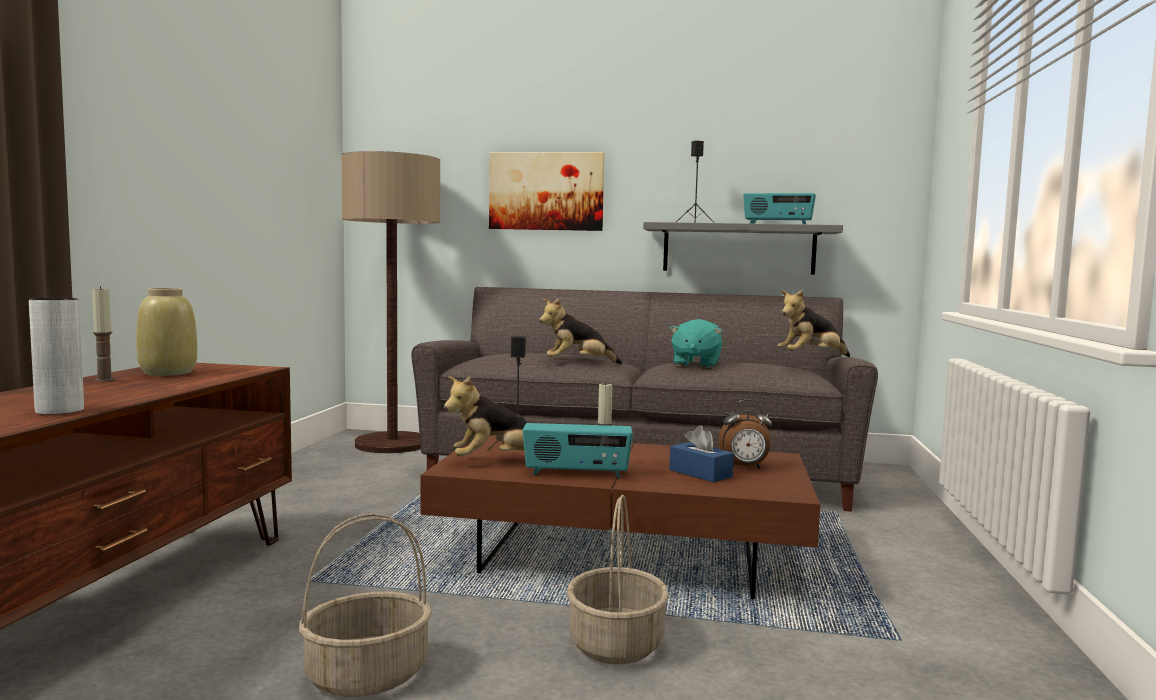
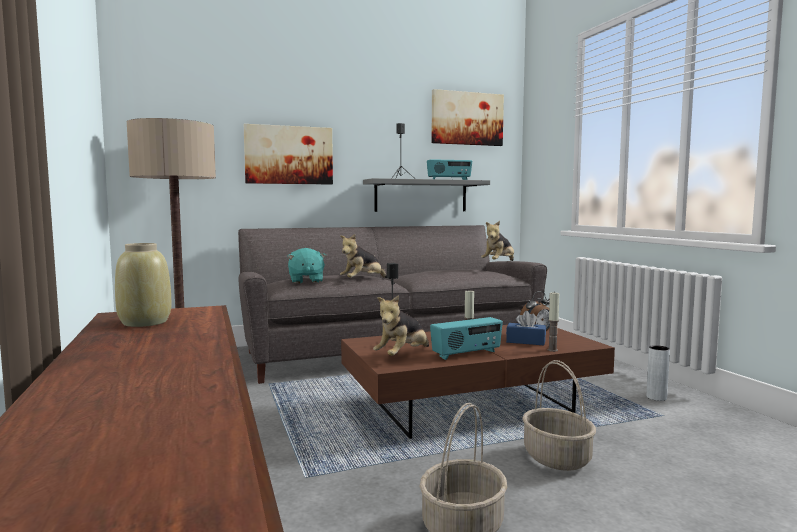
camera: 30 degrees left, 0 degrees up
grey vase [29,298,84,415] -> grey vase moved to [646,345,670,401]
candle [92,286,114,381] -> candle moved to [548,291,559,352]
turquoise plush toy [669,319,722,368] -> turquoise plush toy moved to [287,248,327,284]
none -> picture [431,89,504,146]

